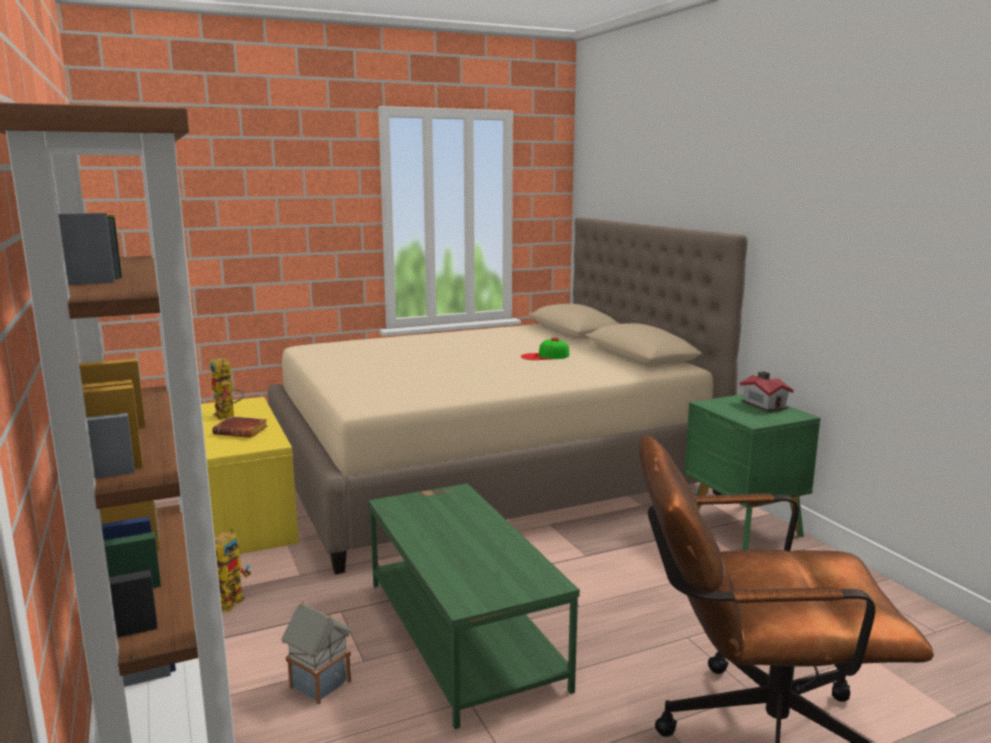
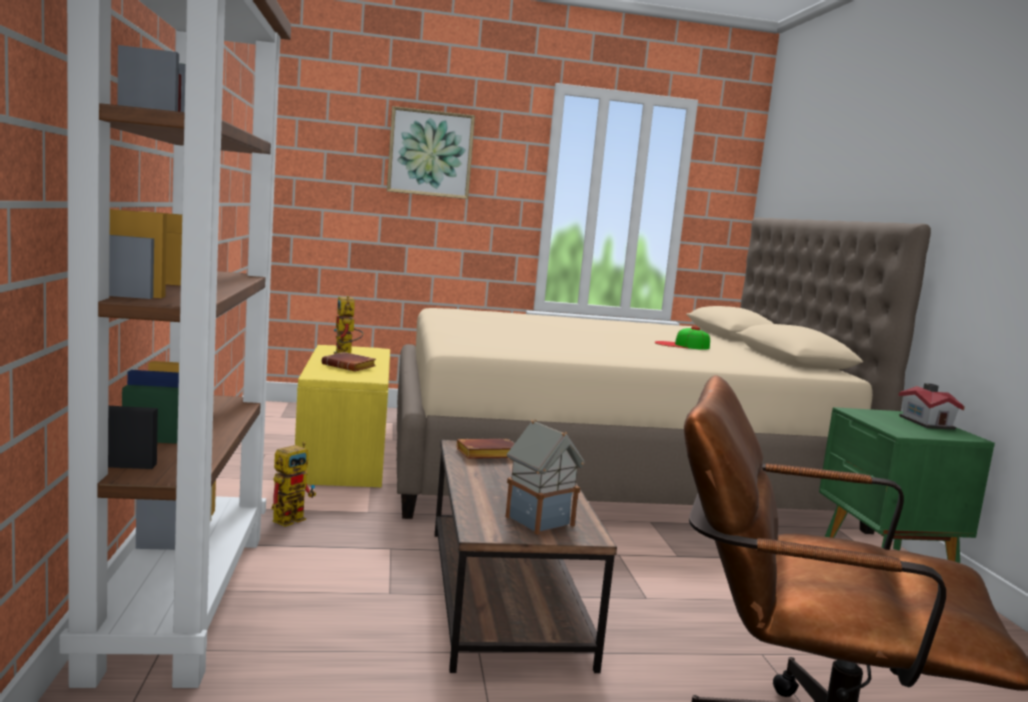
camera: 15 degrees right, 5 degrees down
toy house [282,601,351,704] -> toy house moved to [505,419,585,535]
green coffee table [368,483,580,729] -> brown coffee table [435,440,617,673]
none -> picture [387,106,475,199]
none -> brown book [457,438,515,459]

